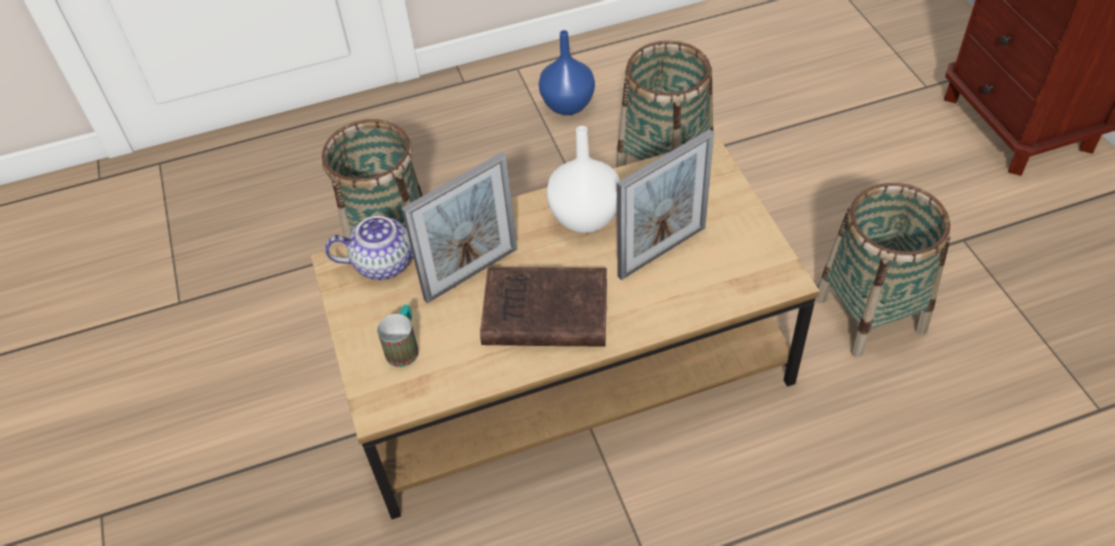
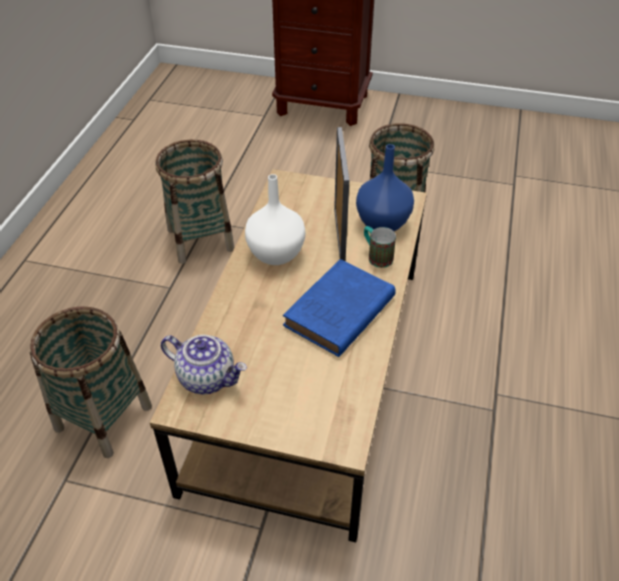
camera: 60 degrees left, 5 degrees down
teapot [325,216,413,280] -> teapot turned 90 degrees clockwise [161,335,247,394]
mug [377,305,419,367] -> mug moved to [364,226,396,268]
picture frame [401,152,518,303] -> none
brown book [480,267,607,347] -> blue book [283,259,396,357]
blue vase [539,30,595,115] -> blue vase moved to [356,144,414,231]

